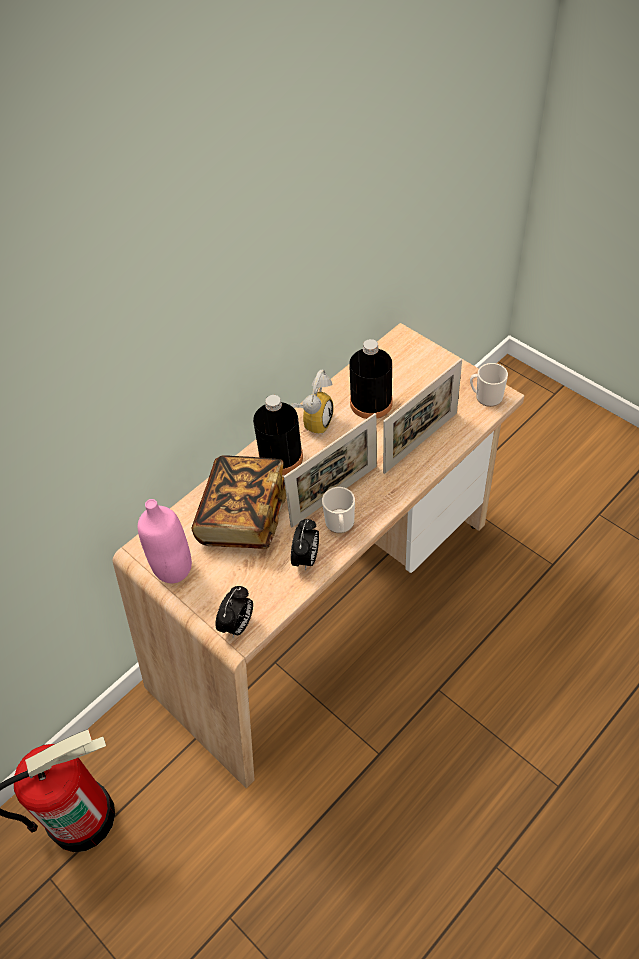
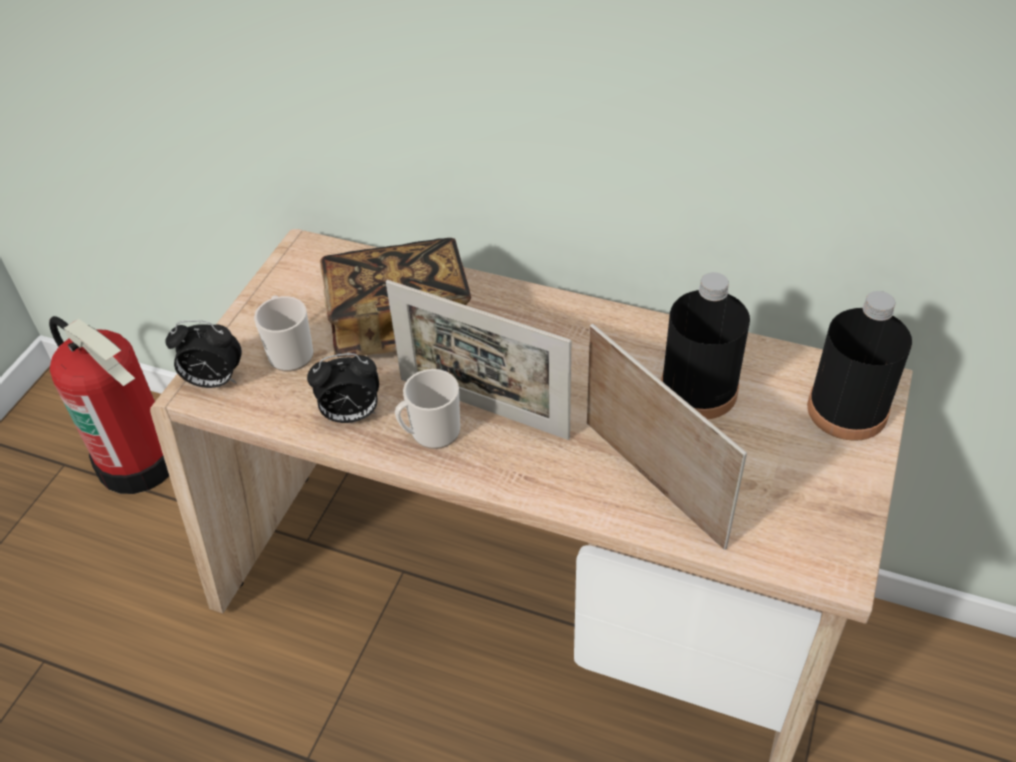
camera: 65 degrees right, 5 degrees down
pink bottle [138,499,192,583] -> none
black bottle [253,395,303,475] -> black bottle moved to [807,291,912,441]
alarm clock [291,370,334,435] -> none
picture frame [383,359,462,474] -> picture frame turned 150 degrees counterclockwise [587,324,747,550]
mug [470,363,508,407] -> mug moved to [254,295,314,371]

